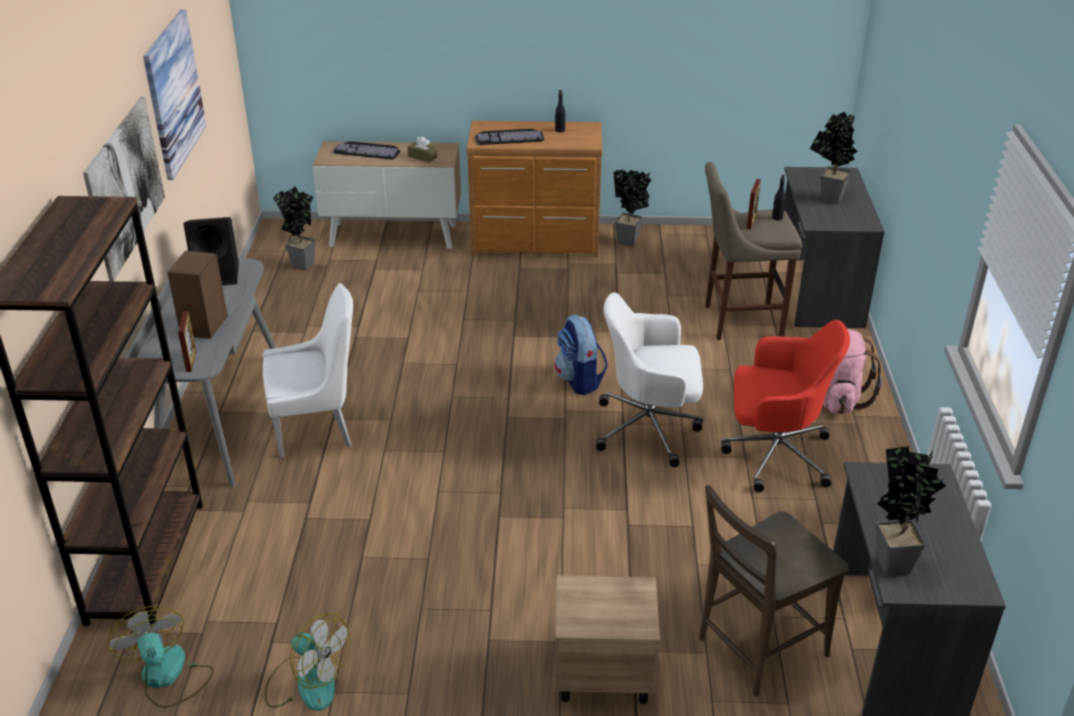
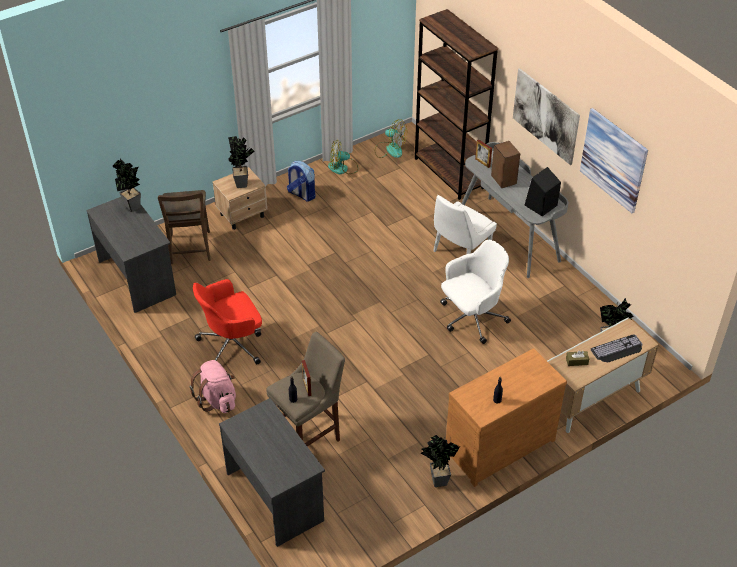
camera: 145 degrees right, 10 degrees up
keyboard [475,129,544,145] -> none
backpack [555,314,608,395] -> backpack moved to [287,161,315,202]
white office chair [596,293,704,467] -> white office chair moved to [440,240,511,344]
brown chair [699,485,849,697] -> brown chair turned 150 degrees clockwise [158,190,211,264]
potted plant [810,112,858,204] -> potted plant moved to [228,136,254,188]

